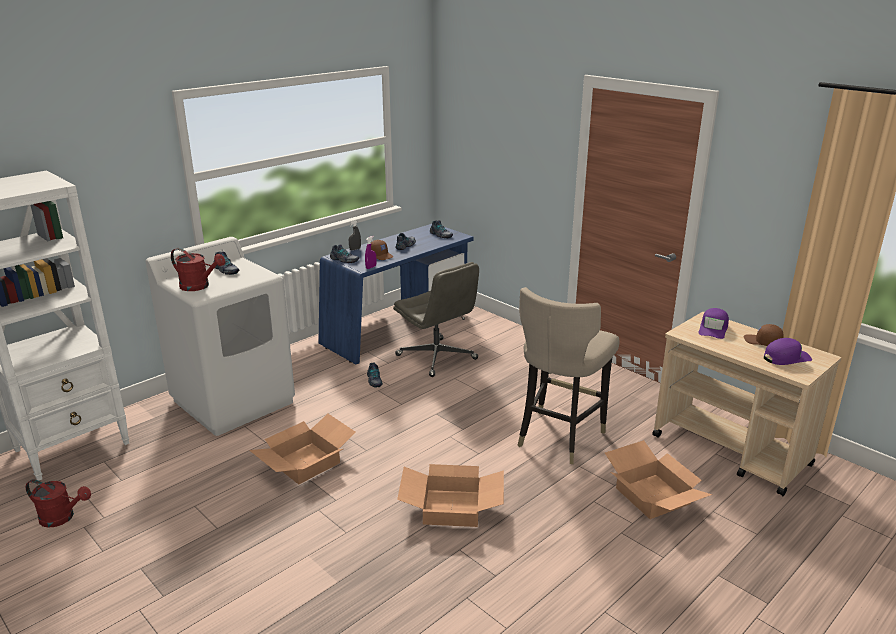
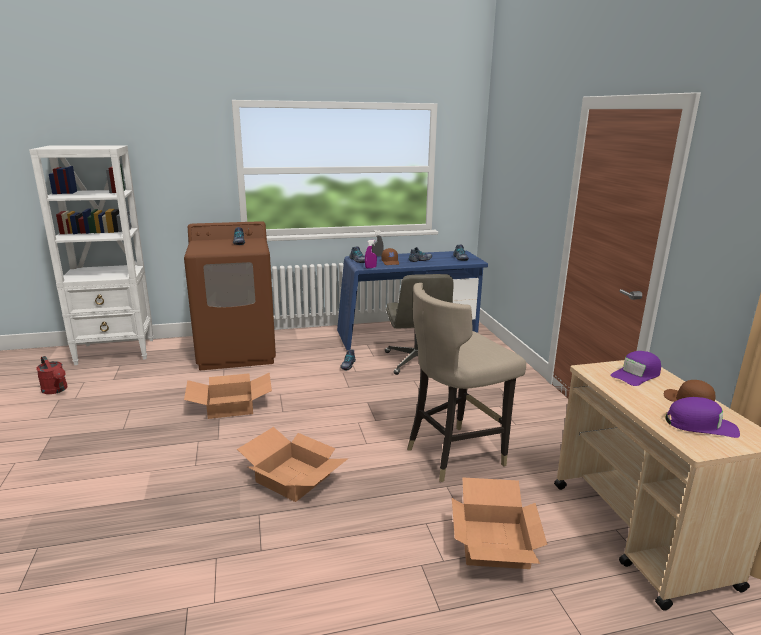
camera: 30 degrees right, 5 degrees down
white washing machine [145,237,295,436] -> brown washing machine [184,221,276,370]
red watering can [171,248,226,291] -> none

